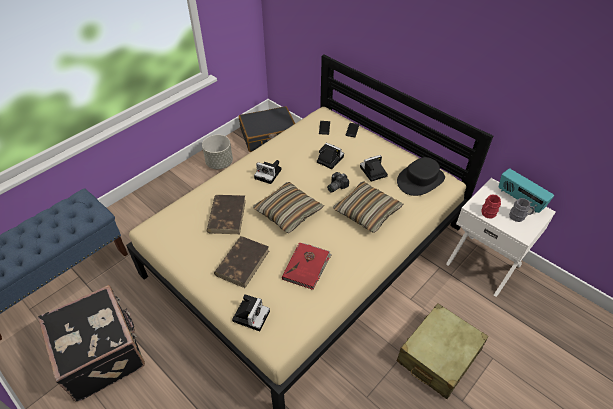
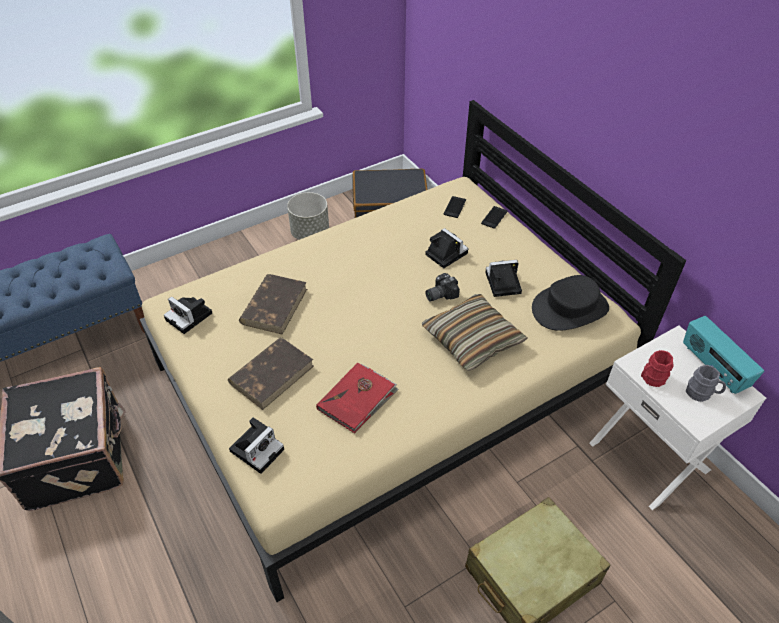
camera: 15 degrees right, 0 degrees up
pillow [253,182,324,233] -> none
camera [254,160,282,184] -> camera moved to [164,296,212,334]

